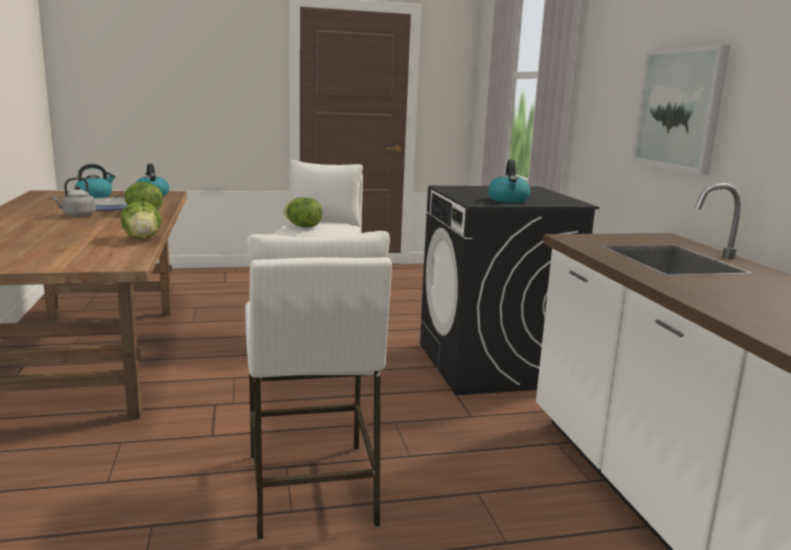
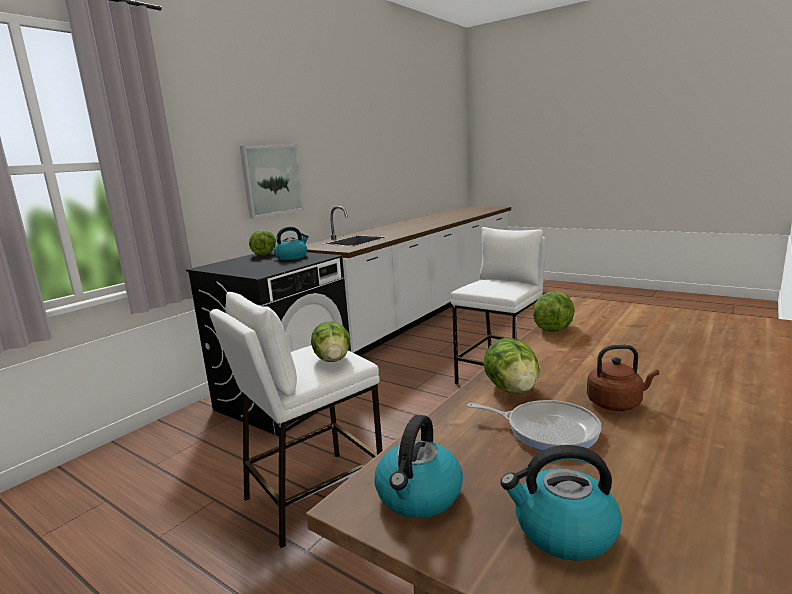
camera: 130 degrees left, 0 degrees up
grey kettle [52,177,96,217] -> brown kettle [587,345,659,411]
none -> lettuce [249,229,276,255]

